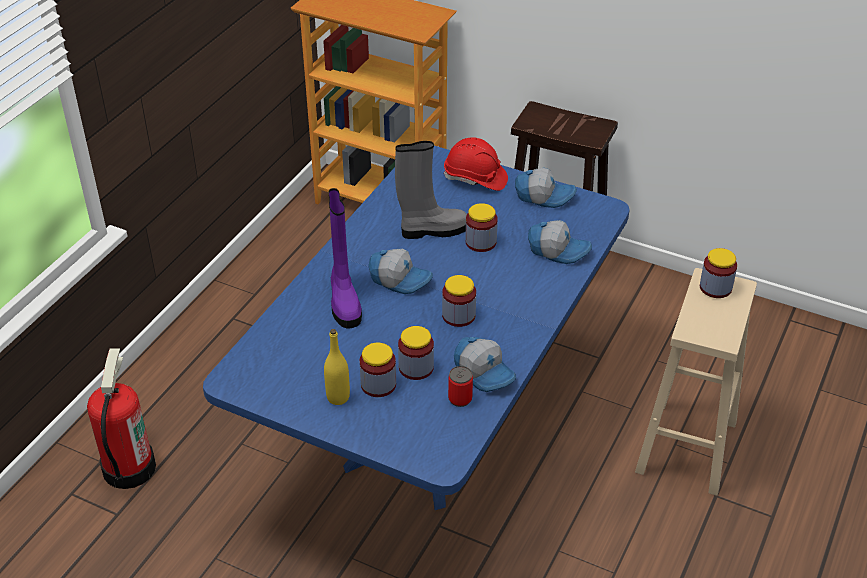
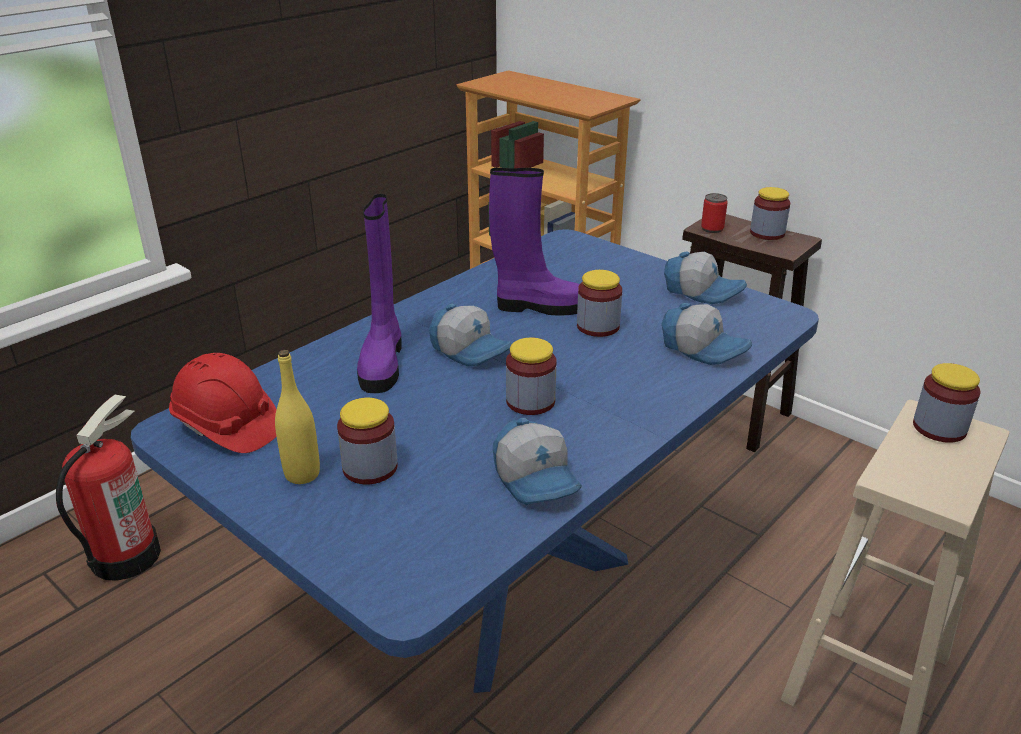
camera: 15 degrees right, 10 degrees down
grey boot [395,141,467,239] -> purple boot [489,168,580,316]
jar [398,326,434,380] -> jar moved to [750,187,790,240]
red hard hat [443,137,508,191] -> red hard hat moved to [169,353,277,453]
can [448,366,473,407] -> can moved to [701,193,728,233]

